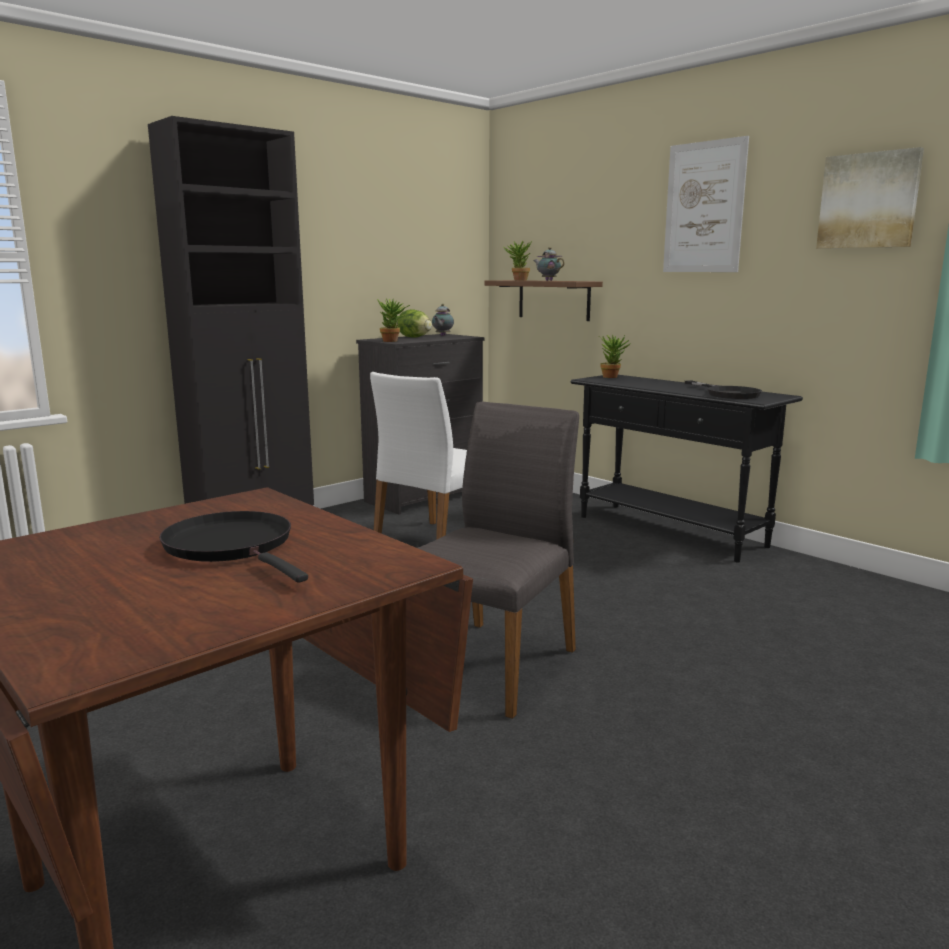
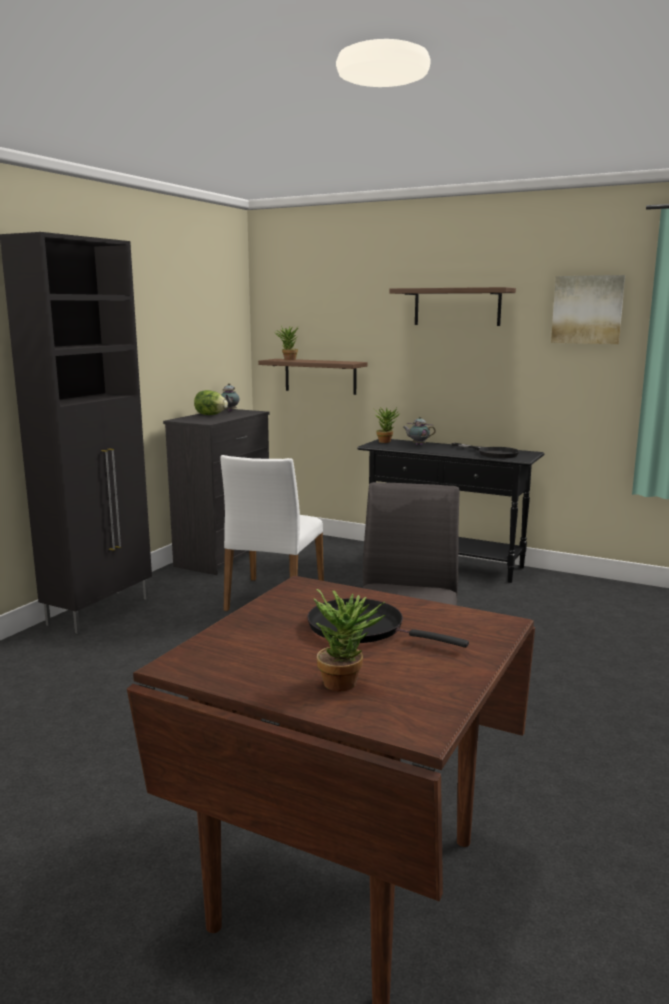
camera: 20 degrees left, 0 degrees up
potted plant [377,298,410,342] -> potted plant moved to [313,589,385,691]
teapot [533,247,565,281] -> teapot moved to [403,416,436,445]
picture [663,136,749,272] -> brown shelf [390,287,516,326]

